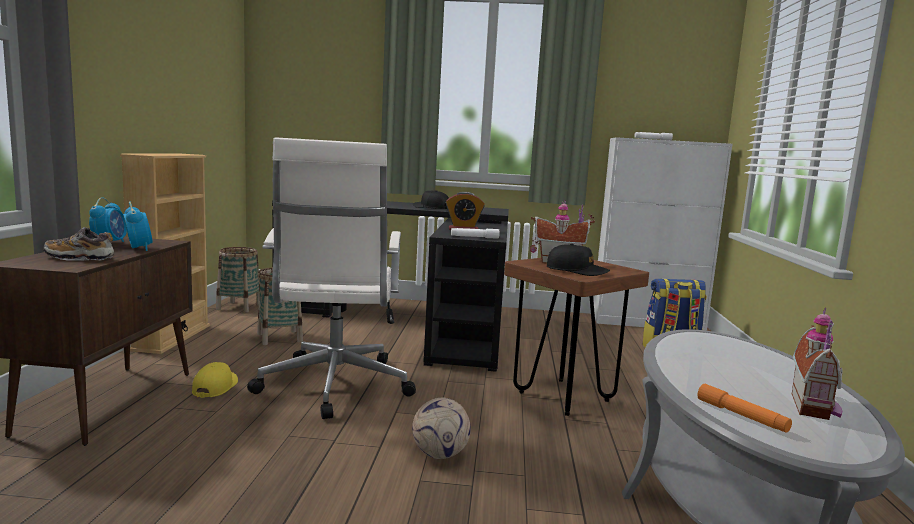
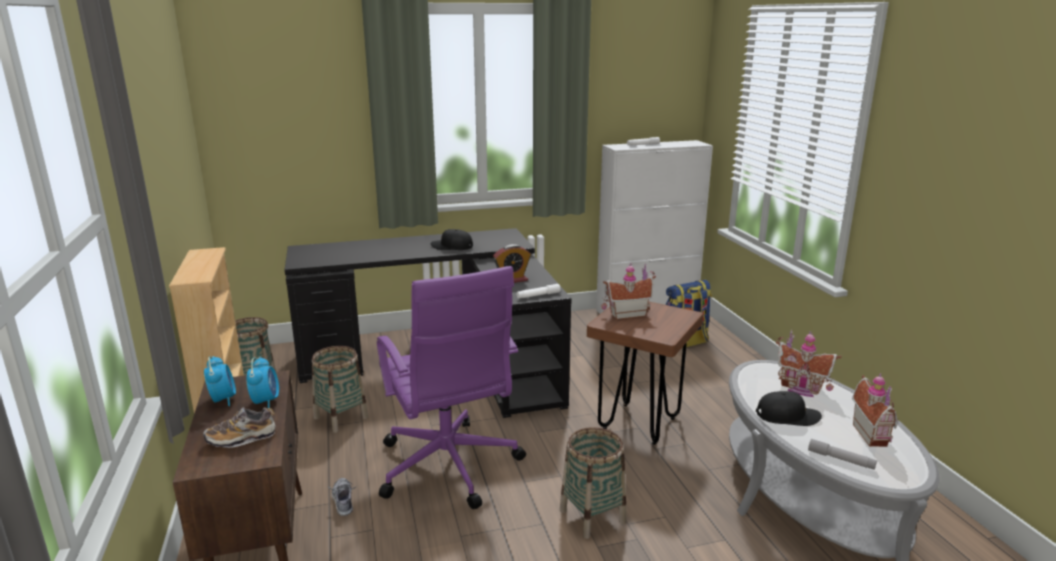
camera: 20 degrees left, 10 degrees up
alarm clock [123,201,153,251] -> alarm clock turned 45 degrees clockwise [246,357,279,408]
yellow cap [192,362,238,398] -> shoe [327,478,356,516]
white office chair [247,137,416,419] -> purple office chair [377,266,526,509]
football [412,397,471,459] -> basket [560,427,626,539]
black cap [547,244,610,276] -> black cap moved to [756,391,822,426]
orange flashlight [697,384,792,433] -> grey flashlight [808,439,877,470]
none -> toy house [776,330,842,397]

